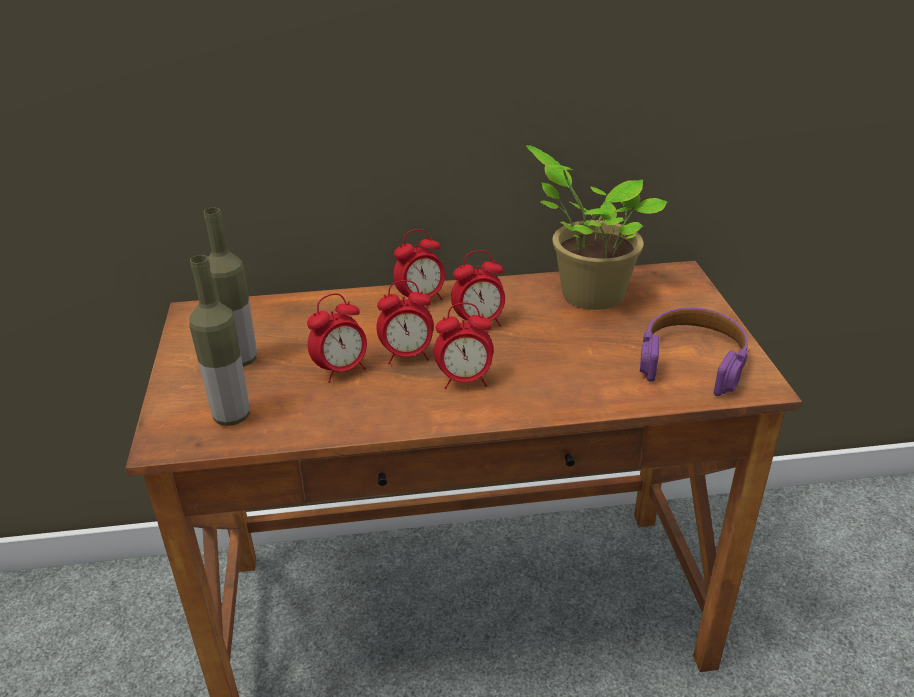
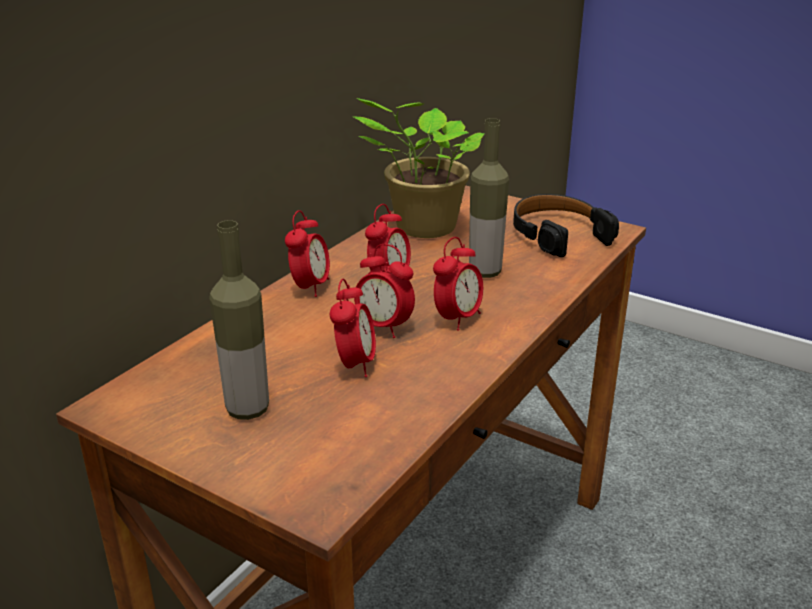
camera: 50 degrees left, 5 degrees down
bottle [189,255,250,426] -> bottle moved to [469,118,509,278]
alarm clock [376,280,434,364] -> alarm clock turned 90 degrees clockwise [354,244,415,338]
purple headphones [640,307,749,396] -> black headphones [513,194,619,257]

